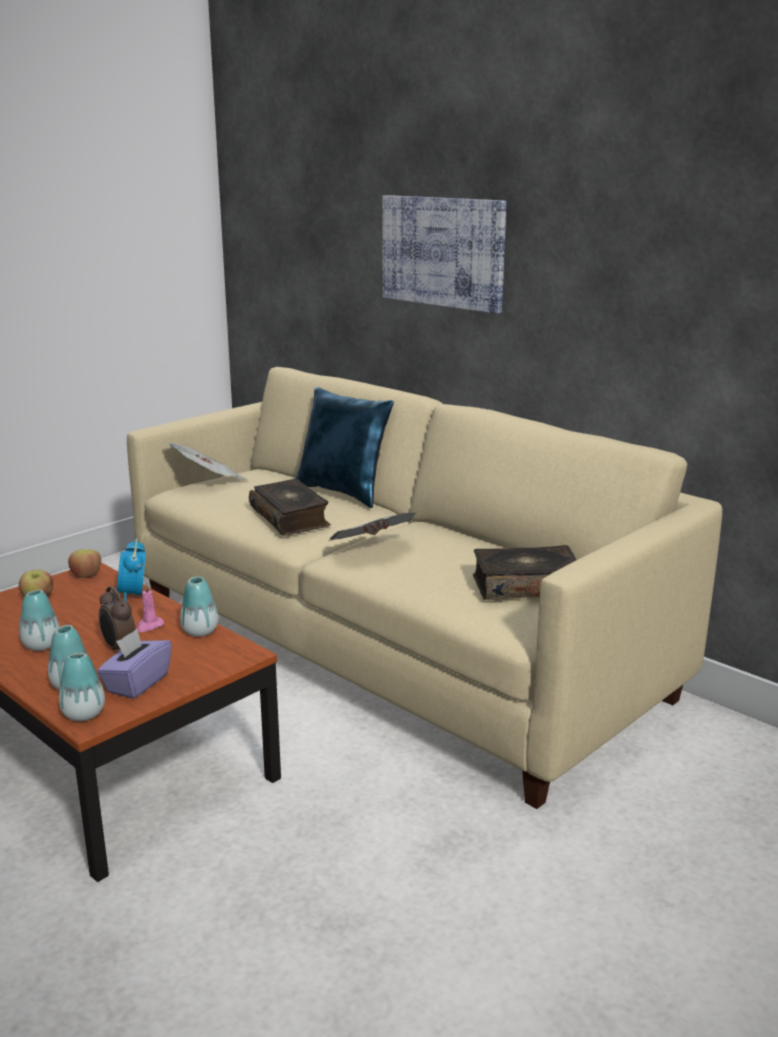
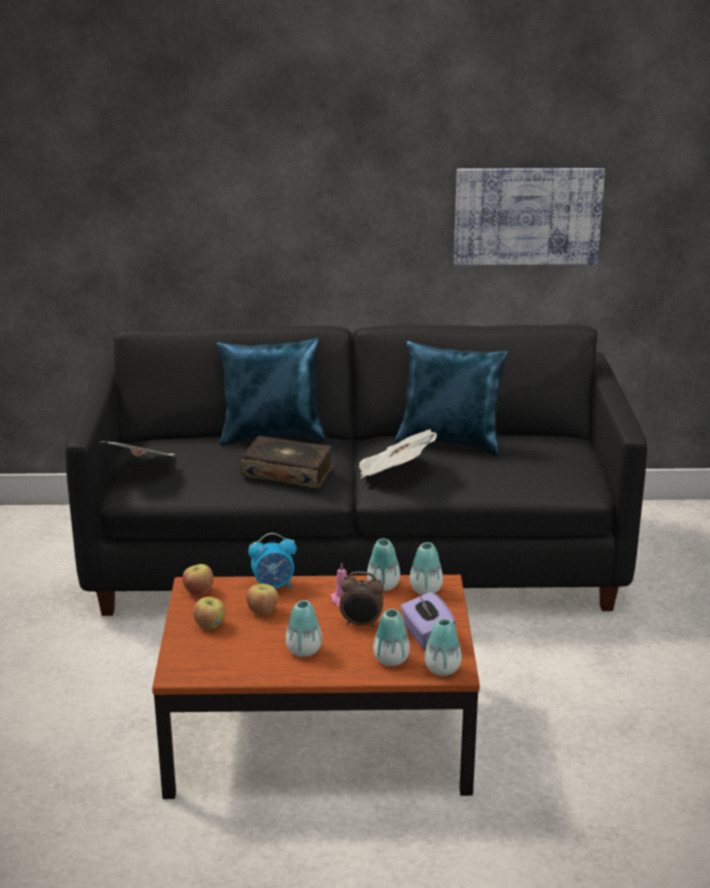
camera: 45 degrees left, 5 degrees up
alarm clock [117,539,146,602] -> alarm clock turned 45 degrees counterclockwise [248,533,297,589]
beige sofa [127,367,722,809] -> black sofa [65,324,647,616]
picture [382,195,506,314] -> picture moved to [454,168,605,265]
book [473,545,577,600] -> none
none -> apple [246,584,279,615]
none -> blue pillow [394,341,508,456]
none -> vase [410,542,443,595]

